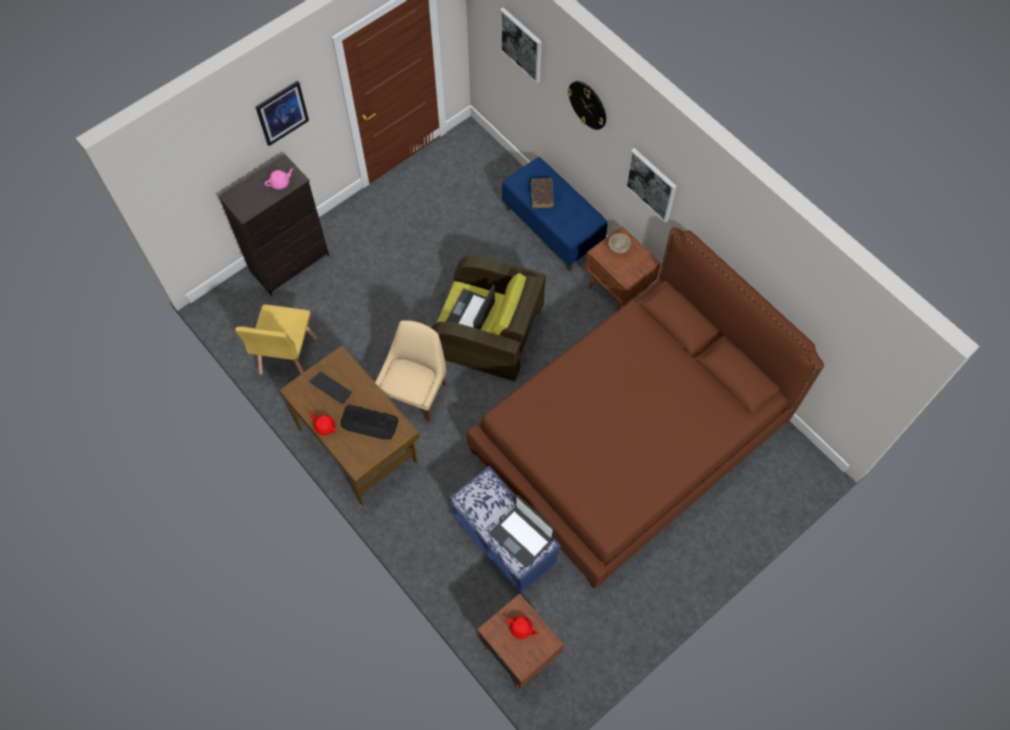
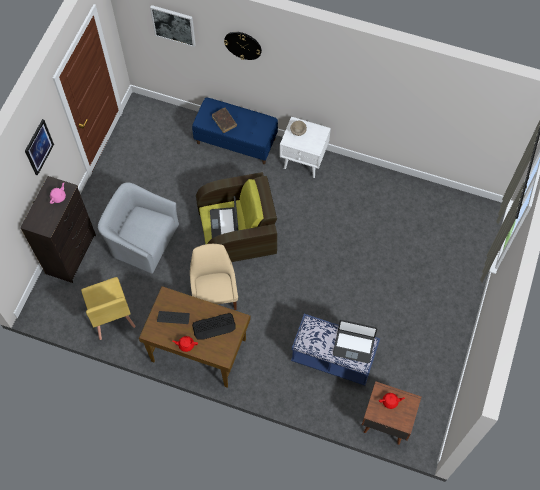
camera: 30 degrees left, 0 degrees up
brown bed [467,227,824,588] -> none
brown nightstand [585,226,661,311] -> white nightstand [280,117,331,178]
picture [625,148,677,222] -> none
none -> grey armchair [98,182,179,274]

